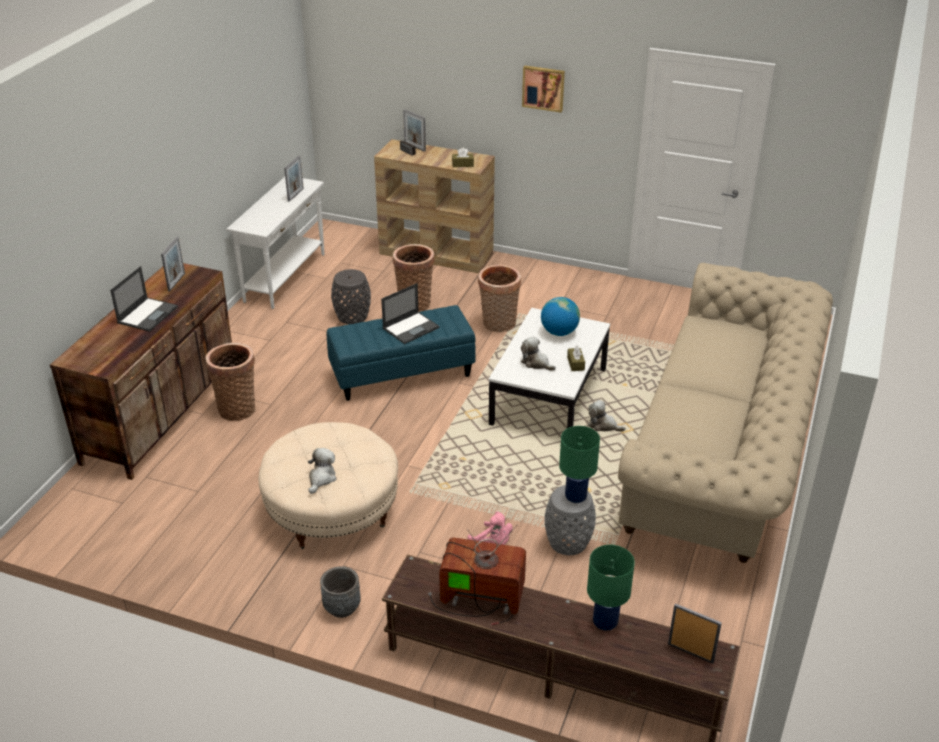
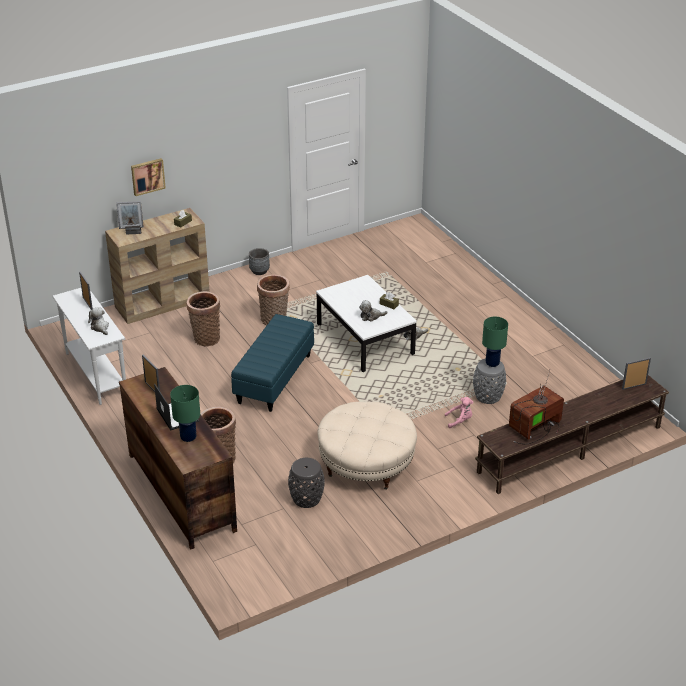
camera: 50 degrees left, 0 degrees up
plush toy [308,448,336,494] -> plush toy moved to [88,308,109,335]
grey planter [320,566,361,618] -> grey planter moved to [249,248,270,275]
grey stool [331,269,371,324] -> grey stool moved to [288,458,325,508]
laptop [381,283,440,344] -> none
picture [522,66,565,113] -> picture moved to [131,158,166,196]
globe [541,297,580,336] -> none
green table lamp [587,545,635,631] -> green table lamp moved to [170,385,200,442]
beige sofa [618,263,833,563] -> none

